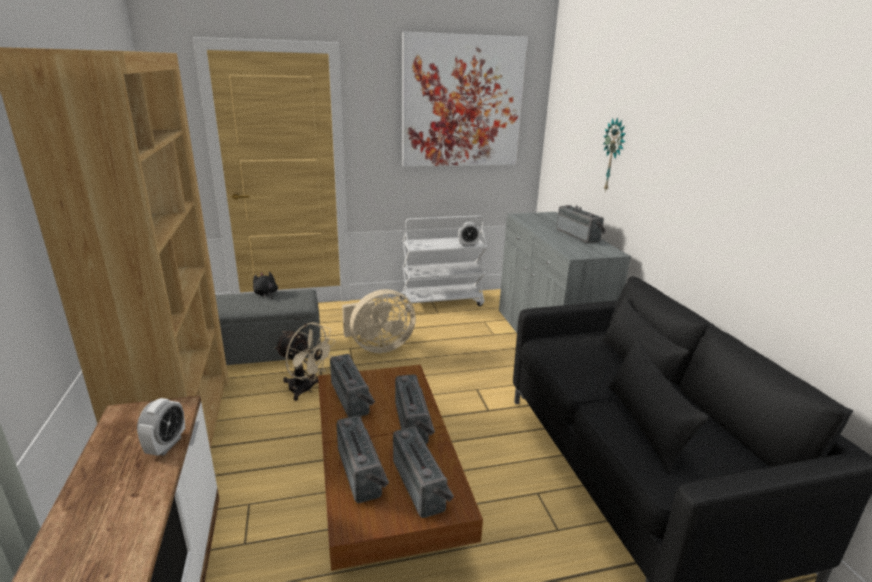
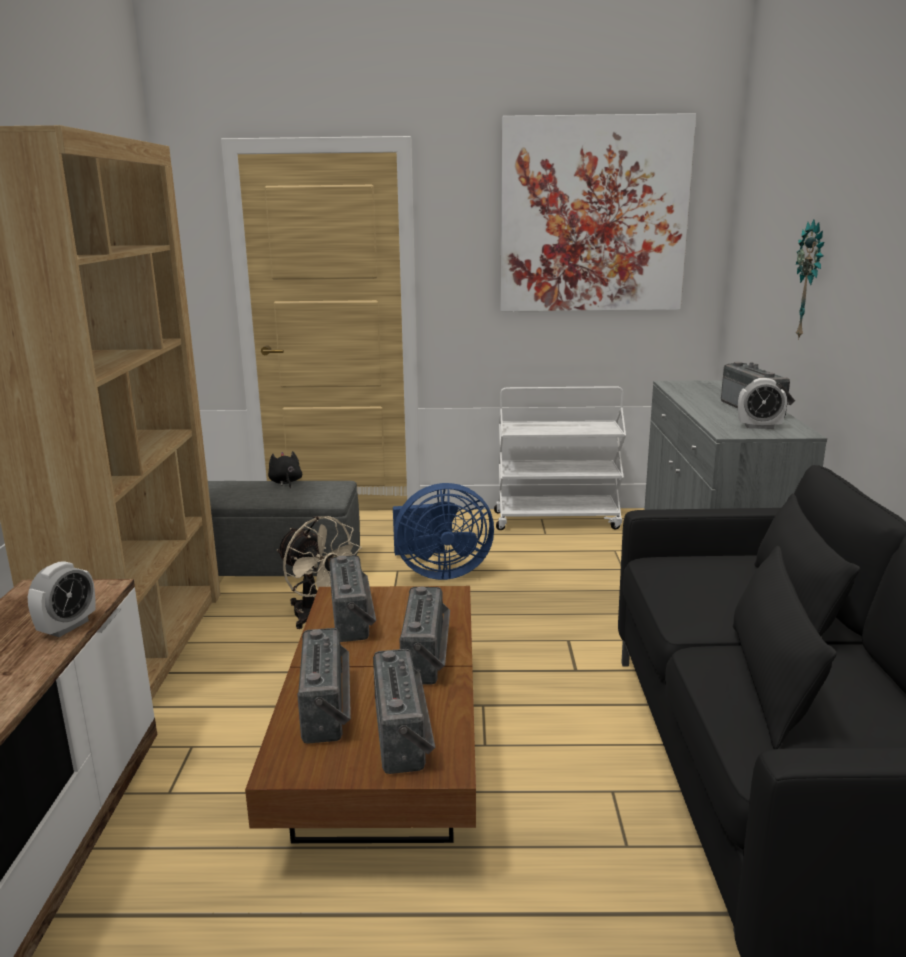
camera: 15 degrees right, 5 degrees down
beige fan [342,289,416,353] -> blue fan [393,483,494,580]
alarm clock [458,222,480,246] -> alarm clock moved to [738,378,787,429]

